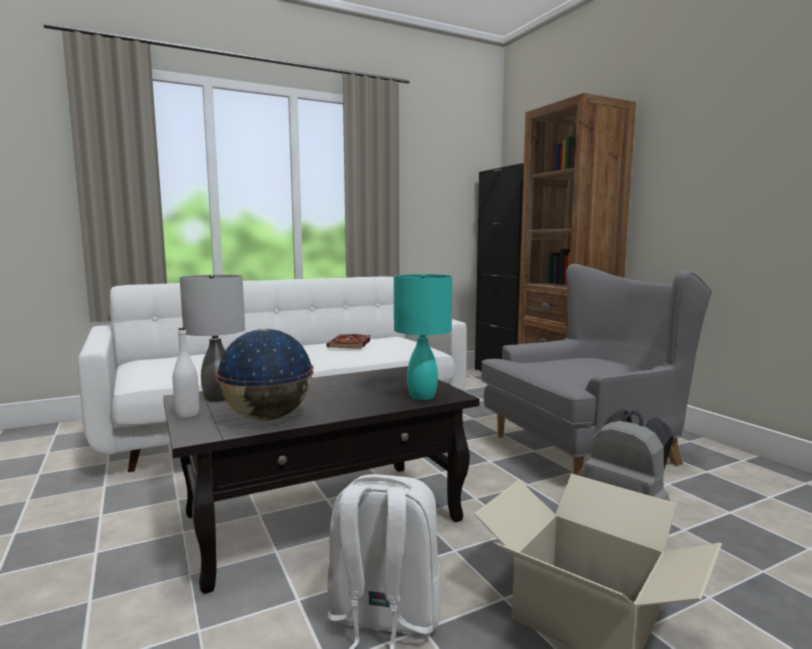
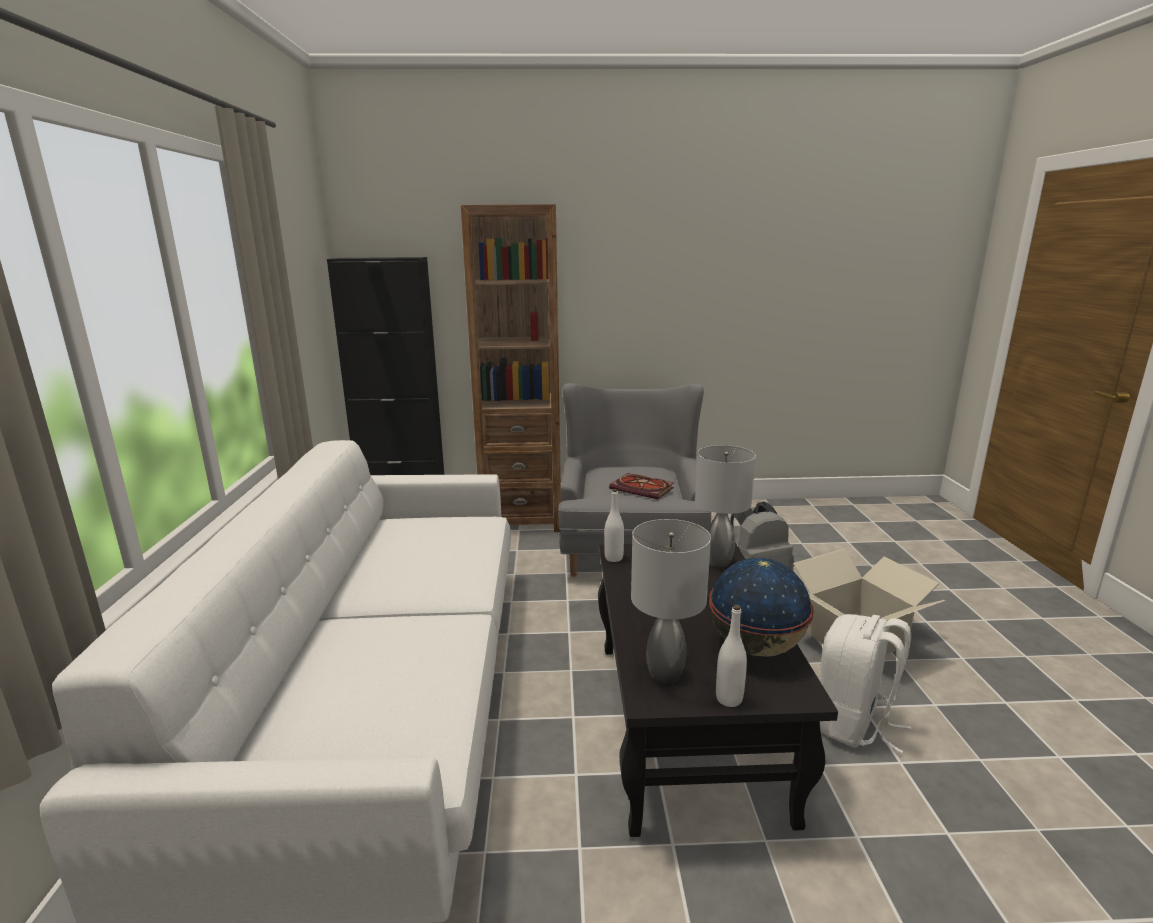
camera: 65 degrees left, 10 degrees up
book [326,334,371,349] -> book moved to [609,473,674,499]
turquoise table lamp [394,274,452,400] -> grey table lamp [695,445,756,567]
none -> white bottle [604,489,624,562]

